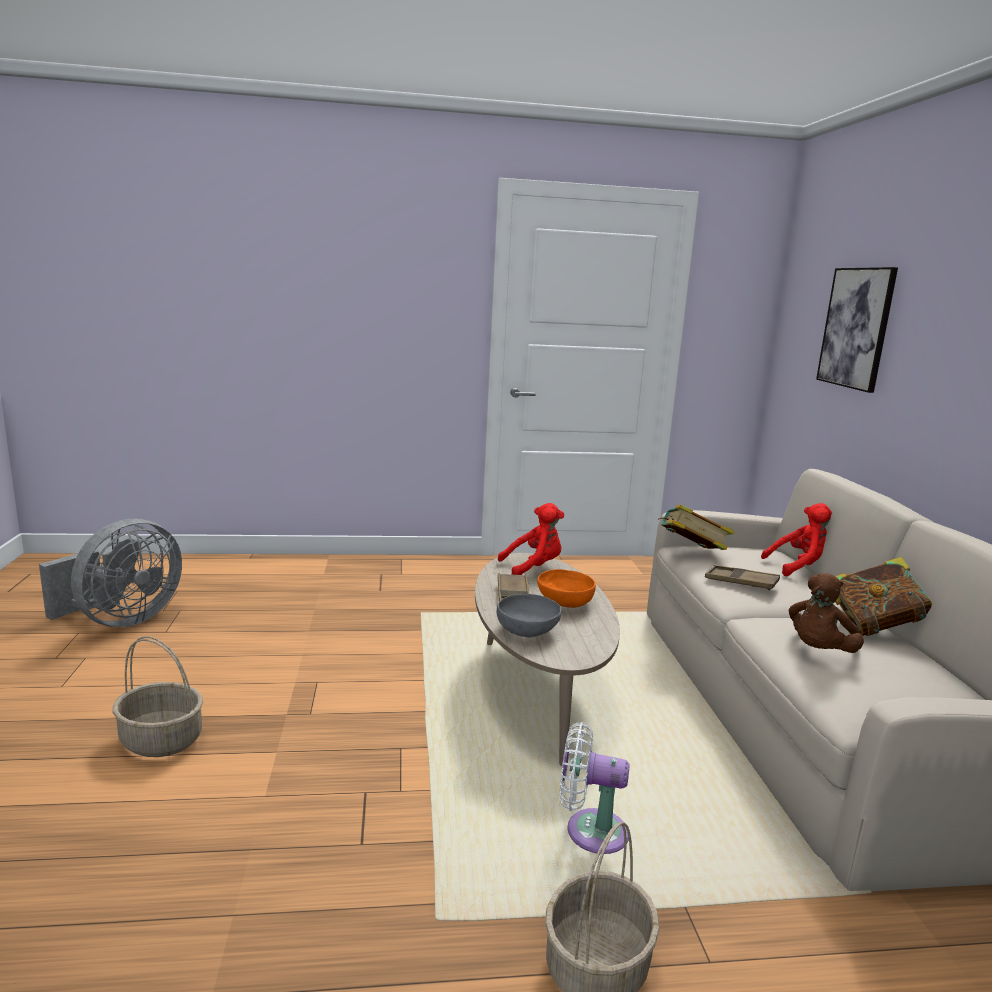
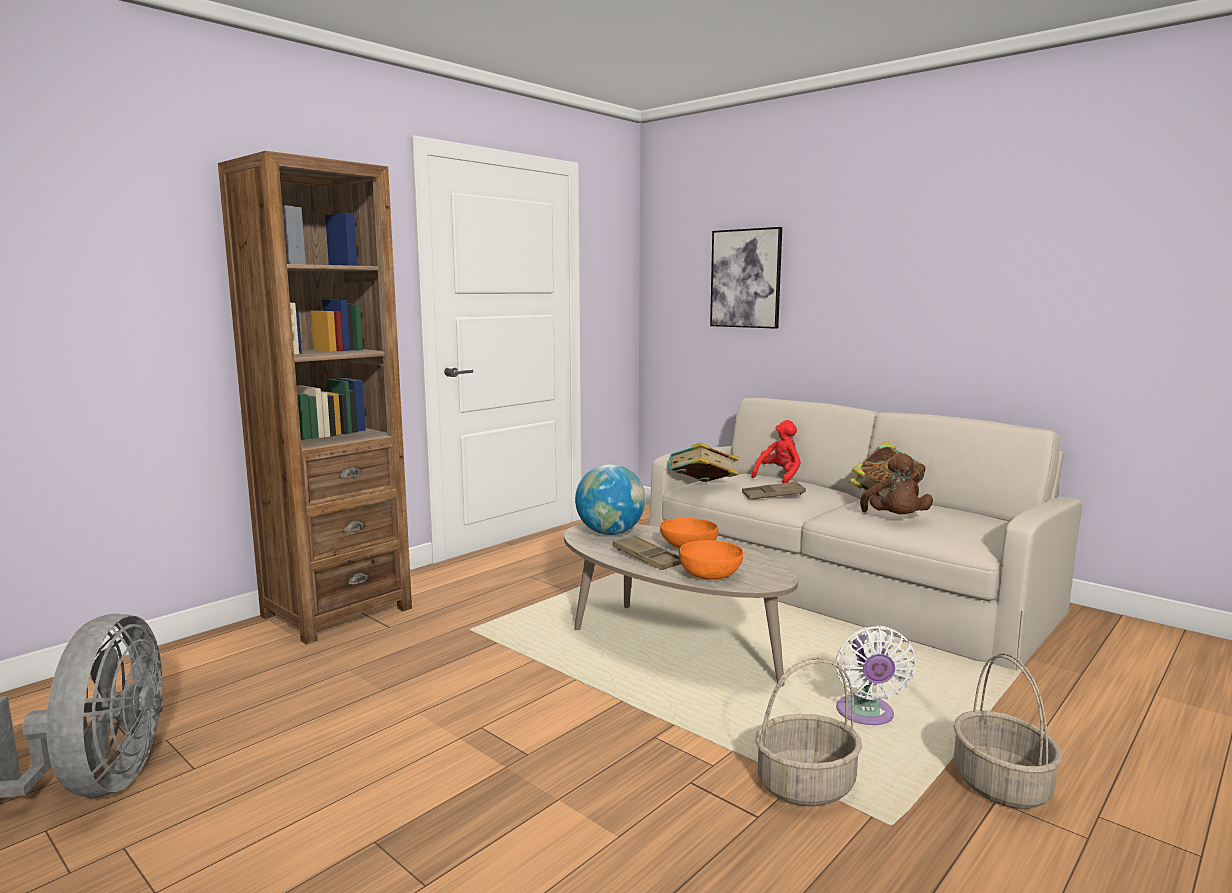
camera: 40 degrees left, 5 degrees down
basket [113,636,203,757] -> basket moved to [755,657,862,806]
grey bowl [497,594,561,637] -> orange bowl [679,540,743,579]
red plush toy [498,503,564,575] -> globe [575,464,646,535]
white fan [560,722,630,854] -> white fan turned 60 degrees counterclockwise [836,626,916,725]
none -> brown bookcase [218,151,412,645]

